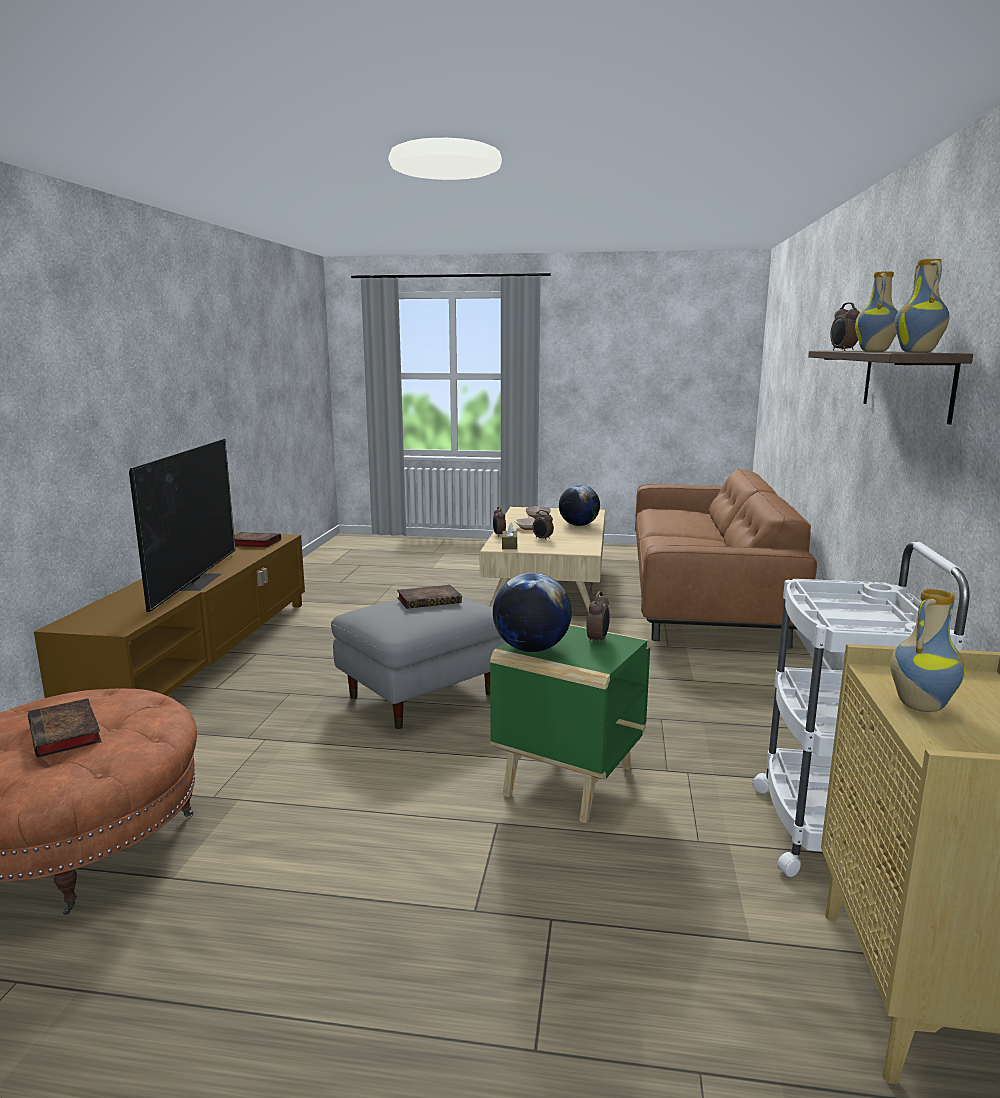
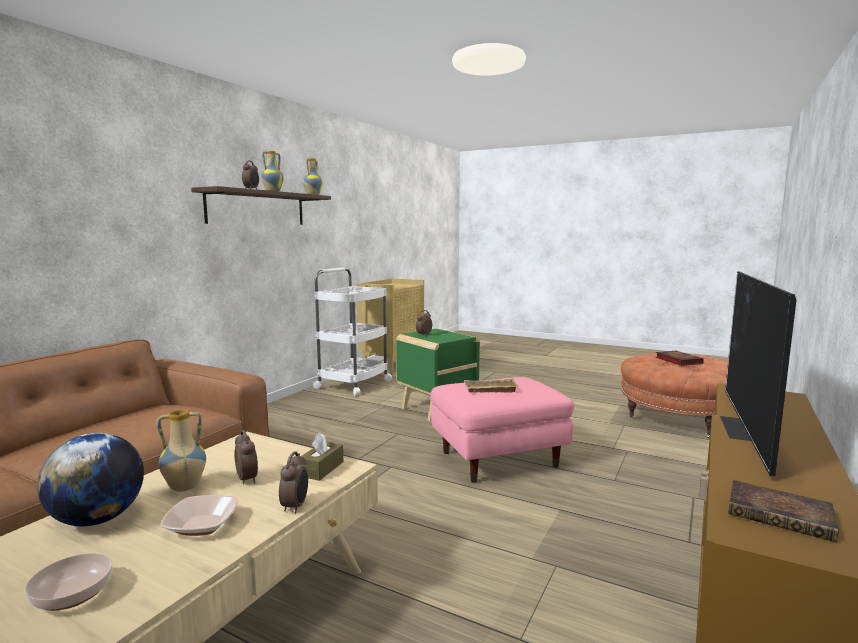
camera: 160 degrees left, 5 degrees down
grey ottoman [331,596,506,729] -> pink ottoman [431,377,574,483]
book [397,585,462,609] -> beige tray [464,378,519,393]
globe [493,573,572,652] -> none
vase [890,589,965,712] -> vase moved to [156,410,206,491]

